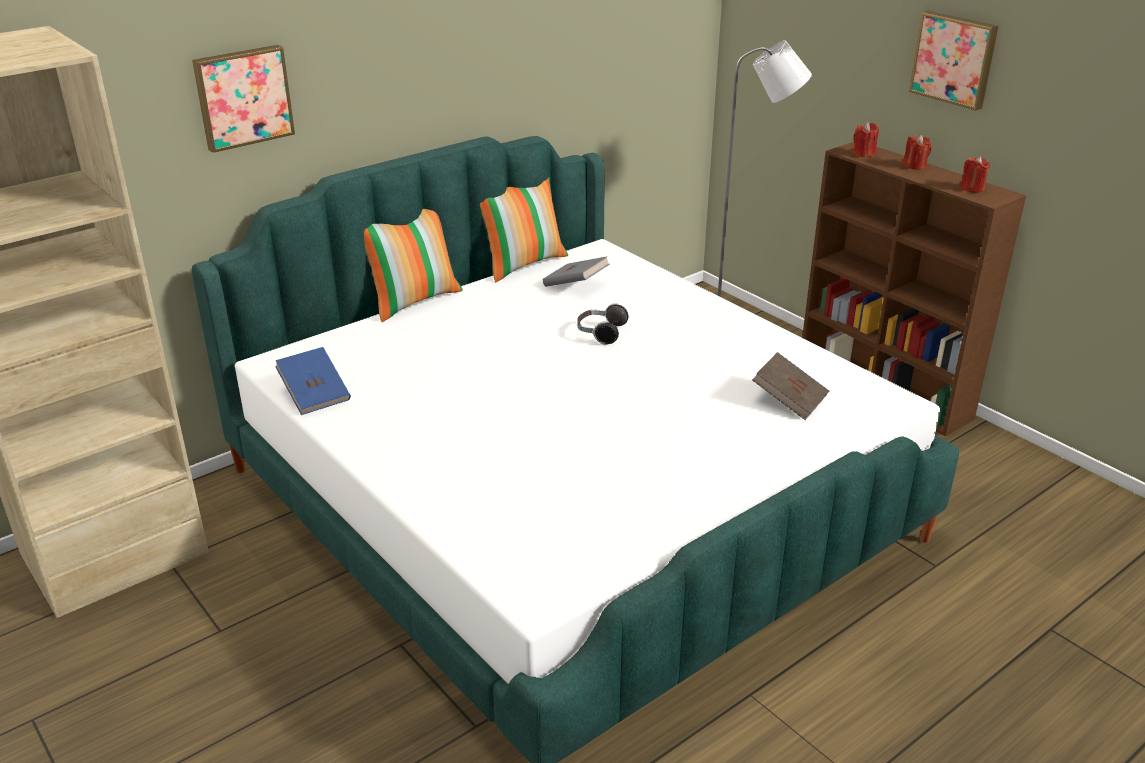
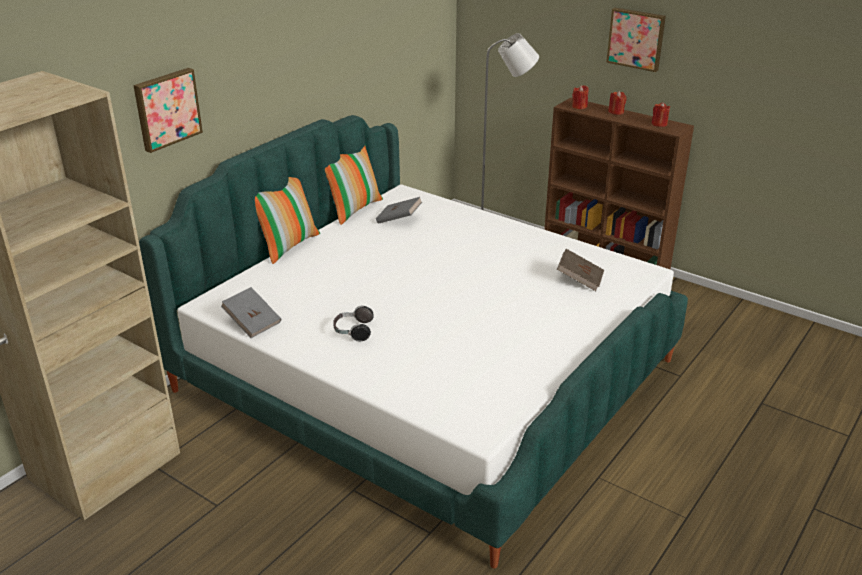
camera: 15 degrees left, 0 degrees up
blue book [275,347,351,415] -> grey book [221,287,281,338]
headphones [577,303,628,345] -> headphones moved to [333,305,374,342]

